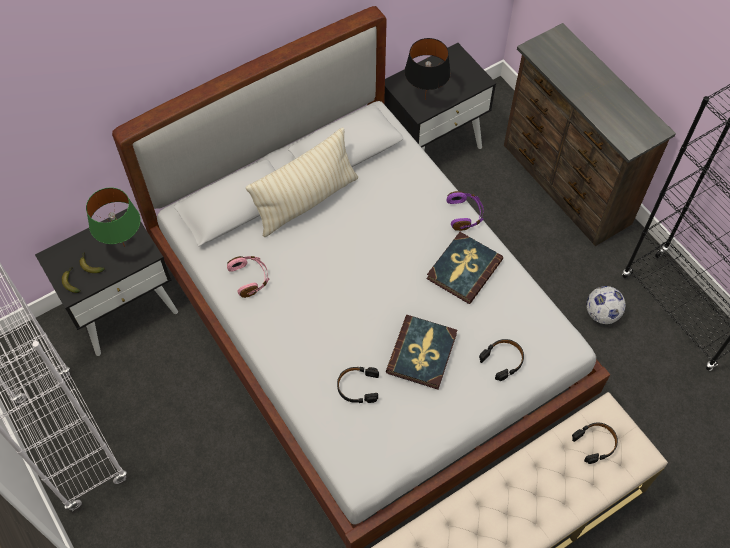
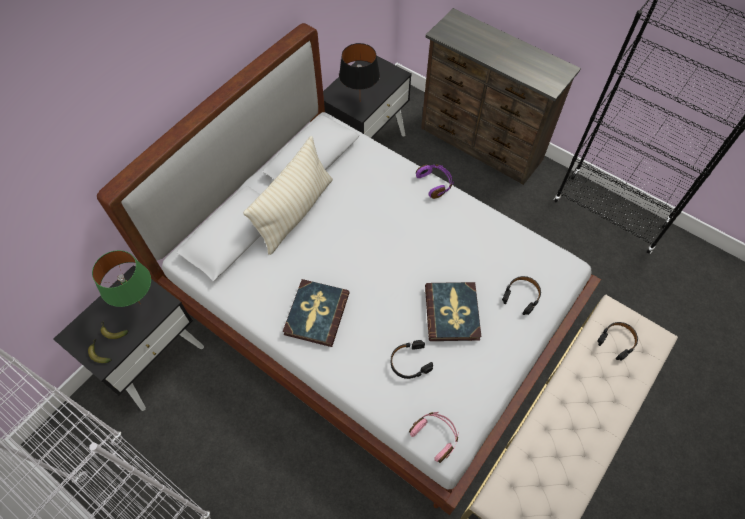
camera: 20 degrees left, 0 degrees up
pink headphones [227,256,269,298] -> pink headphones moved to [409,412,459,463]
book [426,232,503,304] -> book moved to [283,279,350,347]
football [586,286,626,324] -> none

